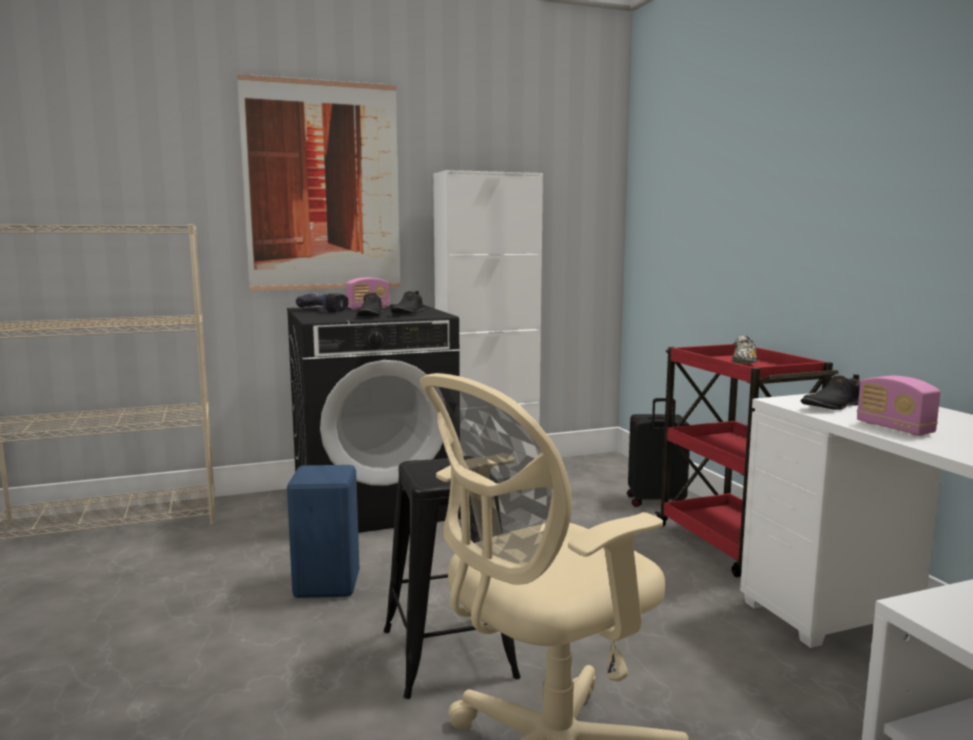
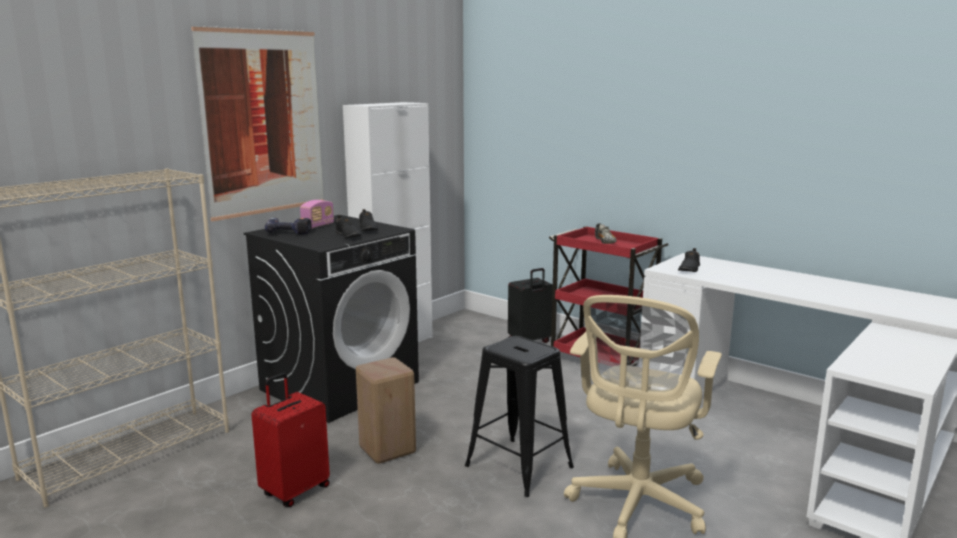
camera: 30 degrees left, 5 degrees up
blue stool [287,465,360,598] -> beige stool [356,357,416,463]
radio [857,376,941,436] -> none
none -> red suitcase [251,373,330,507]

